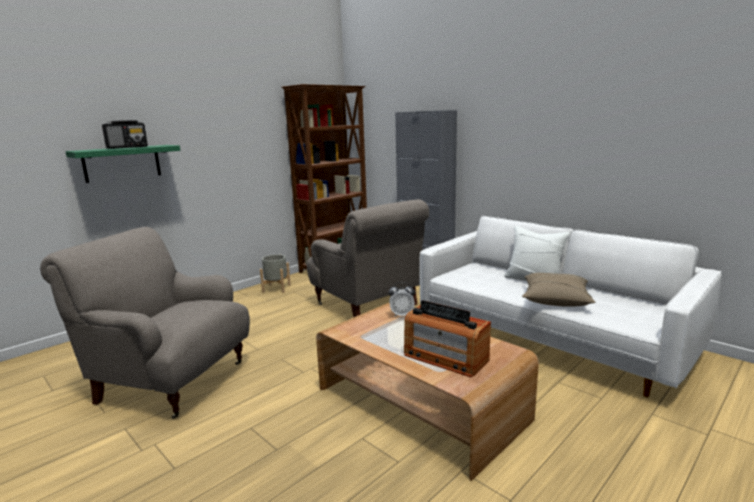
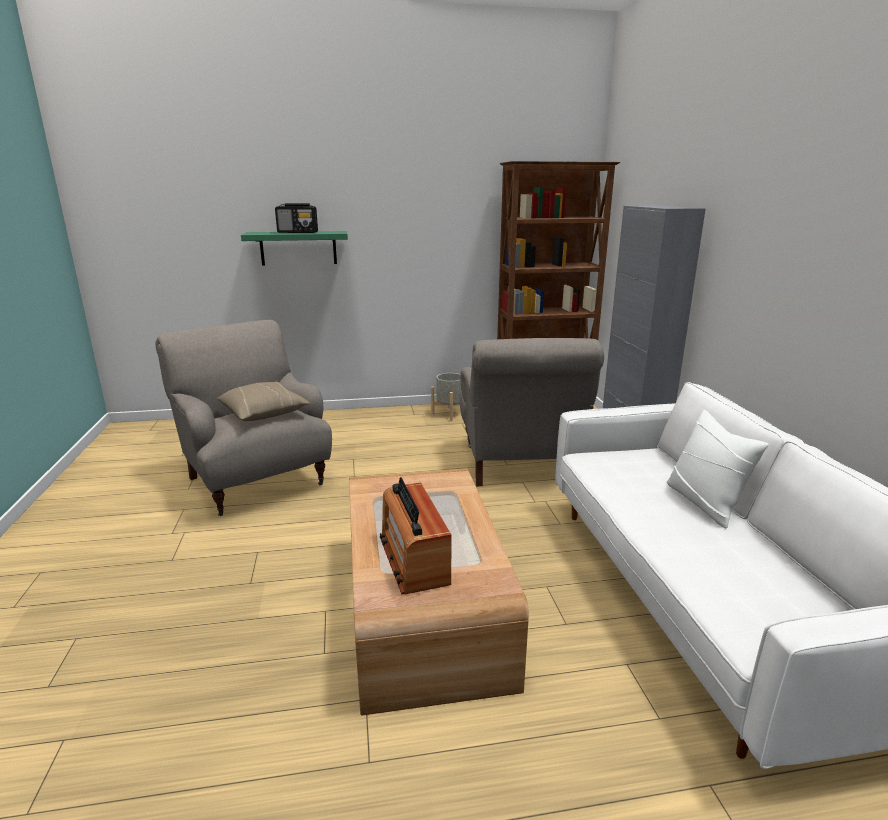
camera: 35 degrees right, 5 degrees up
alarm clock [388,282,415,317] -> none
beige pillow [522,272,596,307] -> beige pillow moved to [218,381,310,421]

